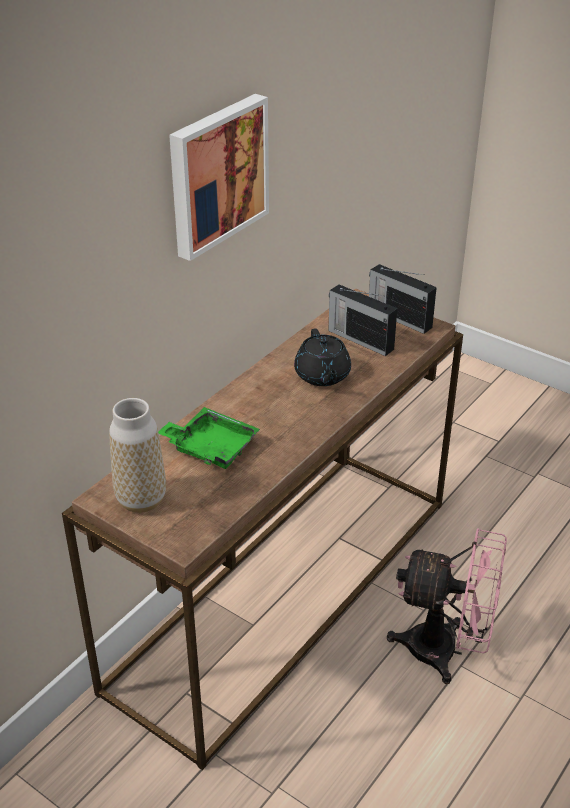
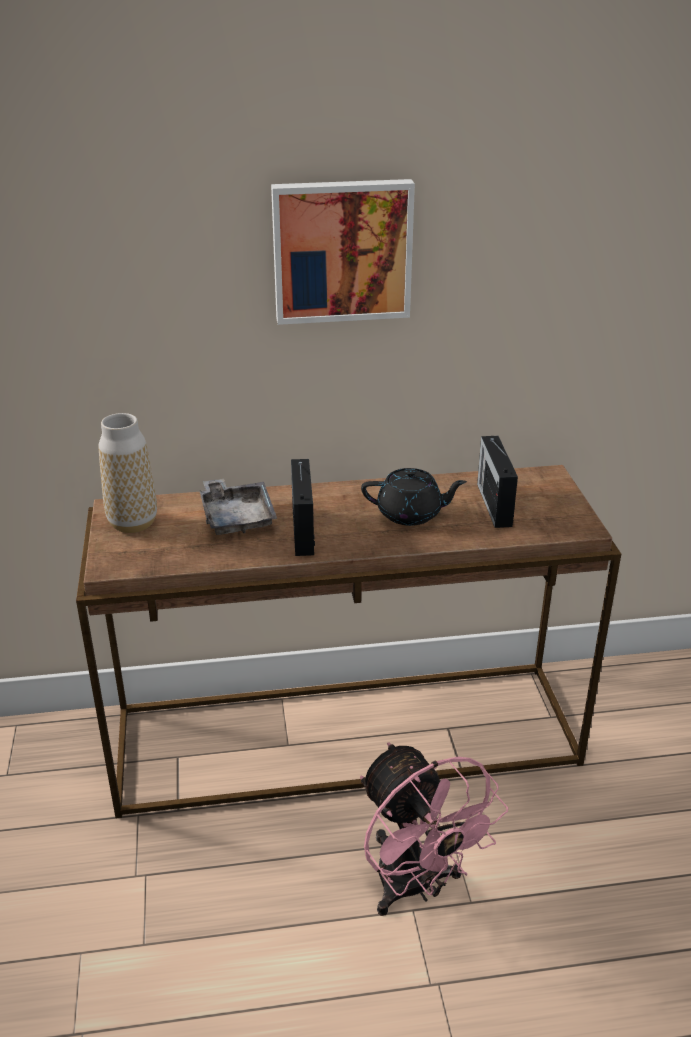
camera: 45 degrees right, 5 degrees down
green tray [158,407,260,469] -> grey tray [200,479,277,535]
black teapot [294,328,351,386] -> black teapot turned 120 degrees counterclockwise [361,468,467,526]
radio [369,264,437,334] -> radio moved to [291,459,315,556]

